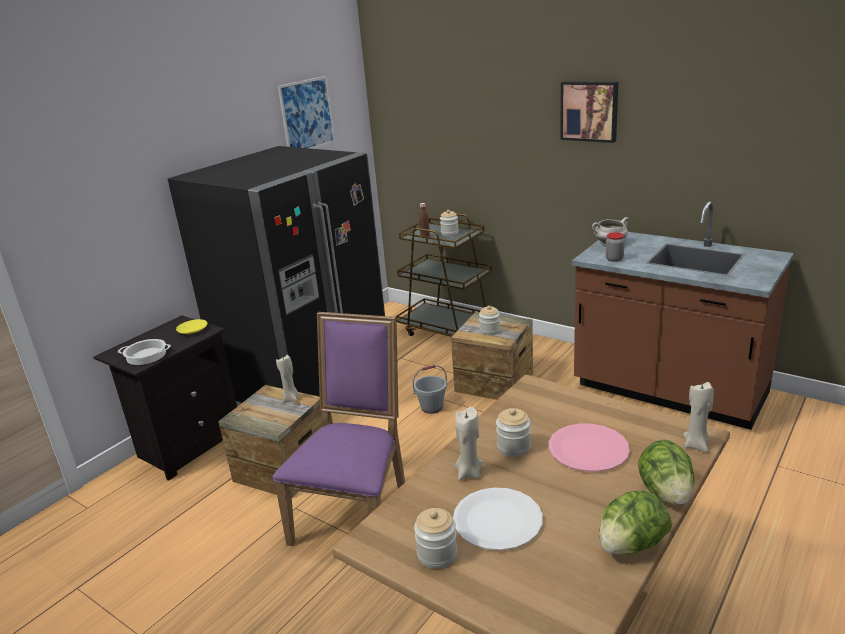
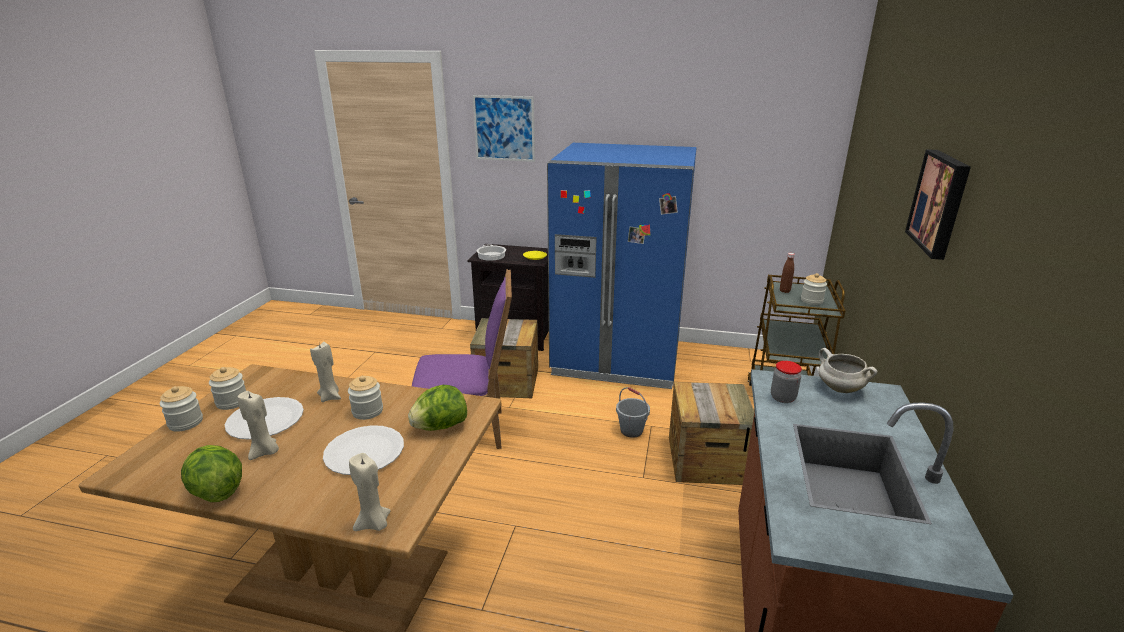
camera: 65 degrees right, 0 degrees up
black fridge [168,146,385,406] -> blue fridge [547,143,696,389]
beige candle [276,355,299,402] -> beige candle moved to [237,391,279,460]
picture [278,76,335,149] -> picture moved to [473,95,535,162]
jar [479,306,500,335] -> jar moved to [160,386,203,432]
pink plate [549,424,630,472] -> white plate [323,425,404,475]
lettuce [638,439,695,505] -> lettuce moved to [408,385,467,431]

